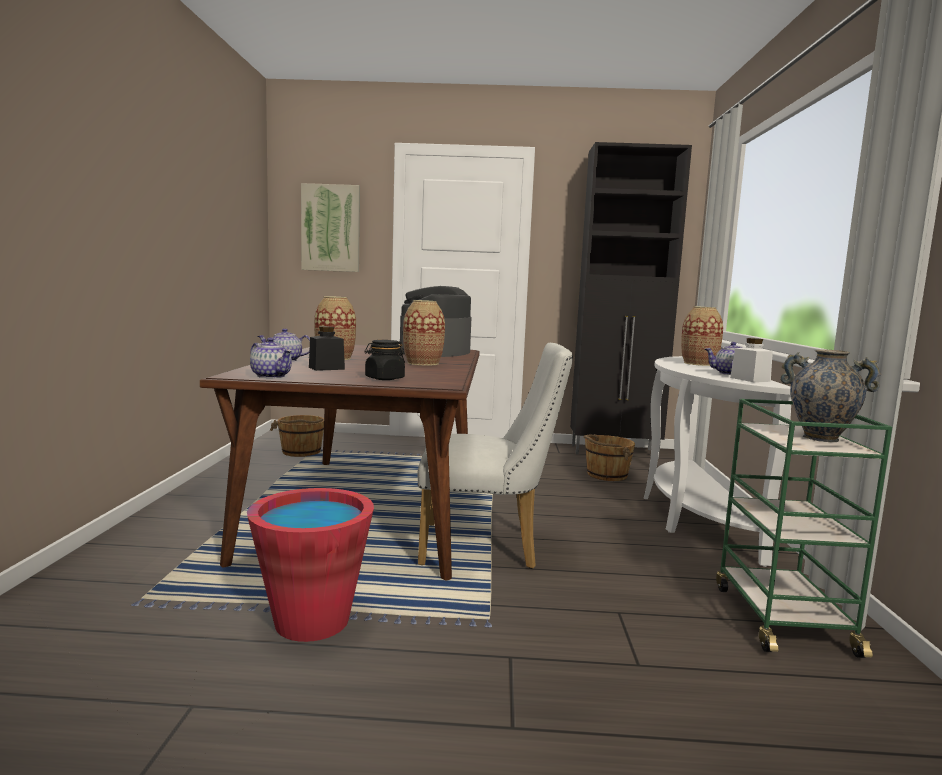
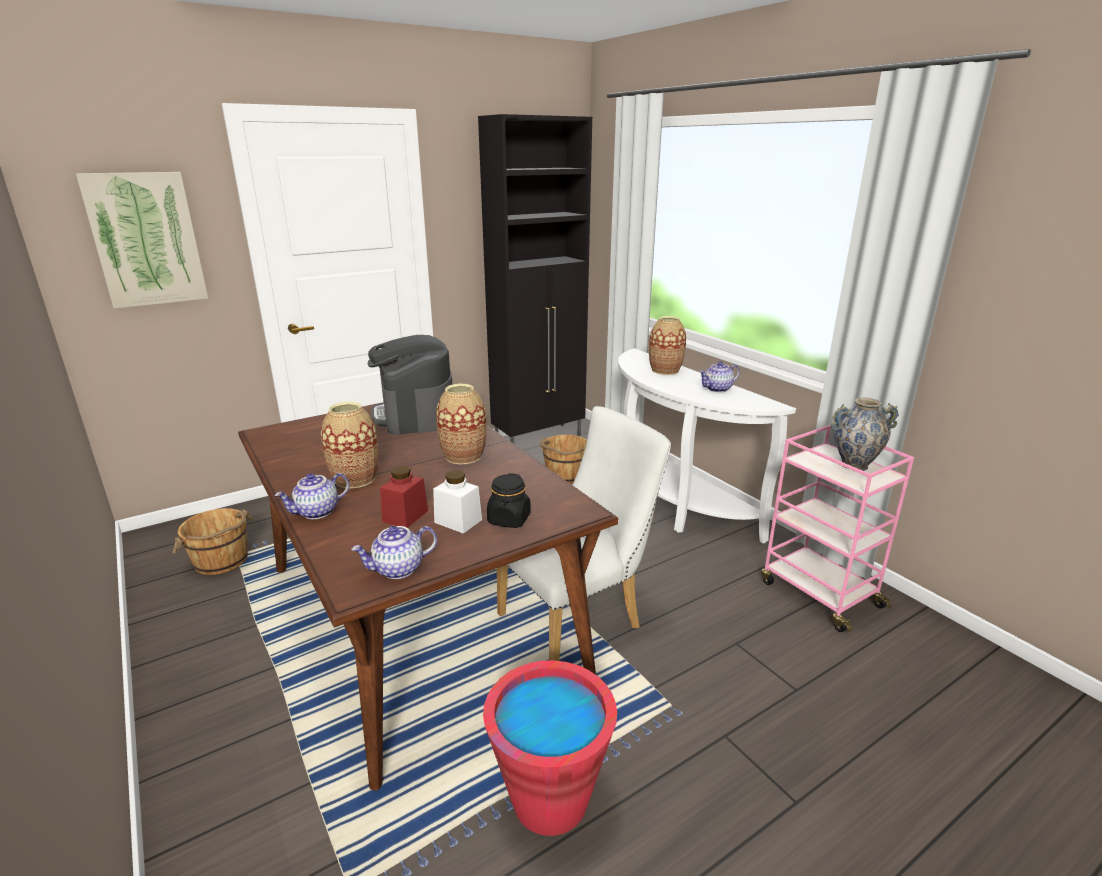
camera: 35 degrees left, 15 degrees up
teapot [250,338,292,378] -> teapot turned 150 degrees clockwise [351,526,437,579]
black jar [309,326,345,371] -> red jar [380,466,428,528]
green cart [716,399,892,658] -> pink cart [761,425,914,632]
white jar [730,338,773,382] -> white jar moved to [433,470,482,534]

